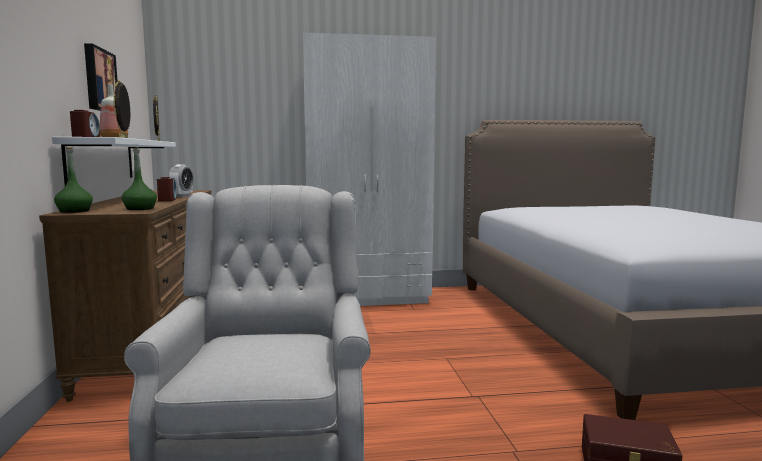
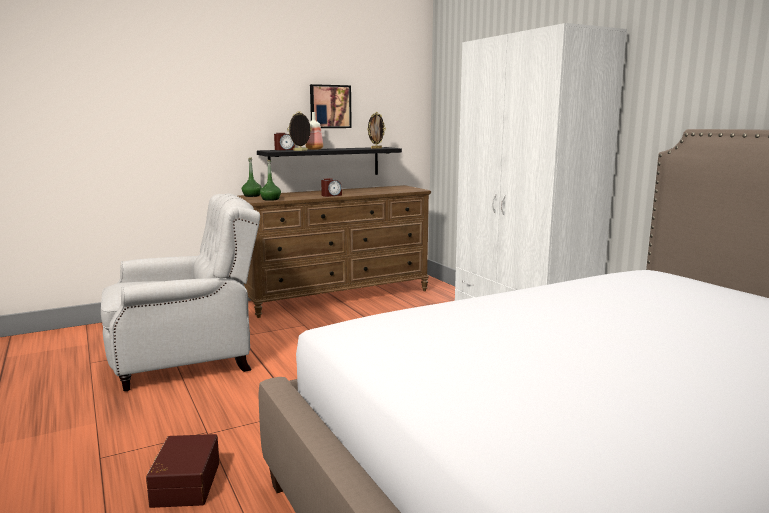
camera: 70 degrees right, 5 degrees up
white shelf [52,137,176,186] -> black shelf [257,147,402,175]
alarm clock [168,164,194,197] -> none

